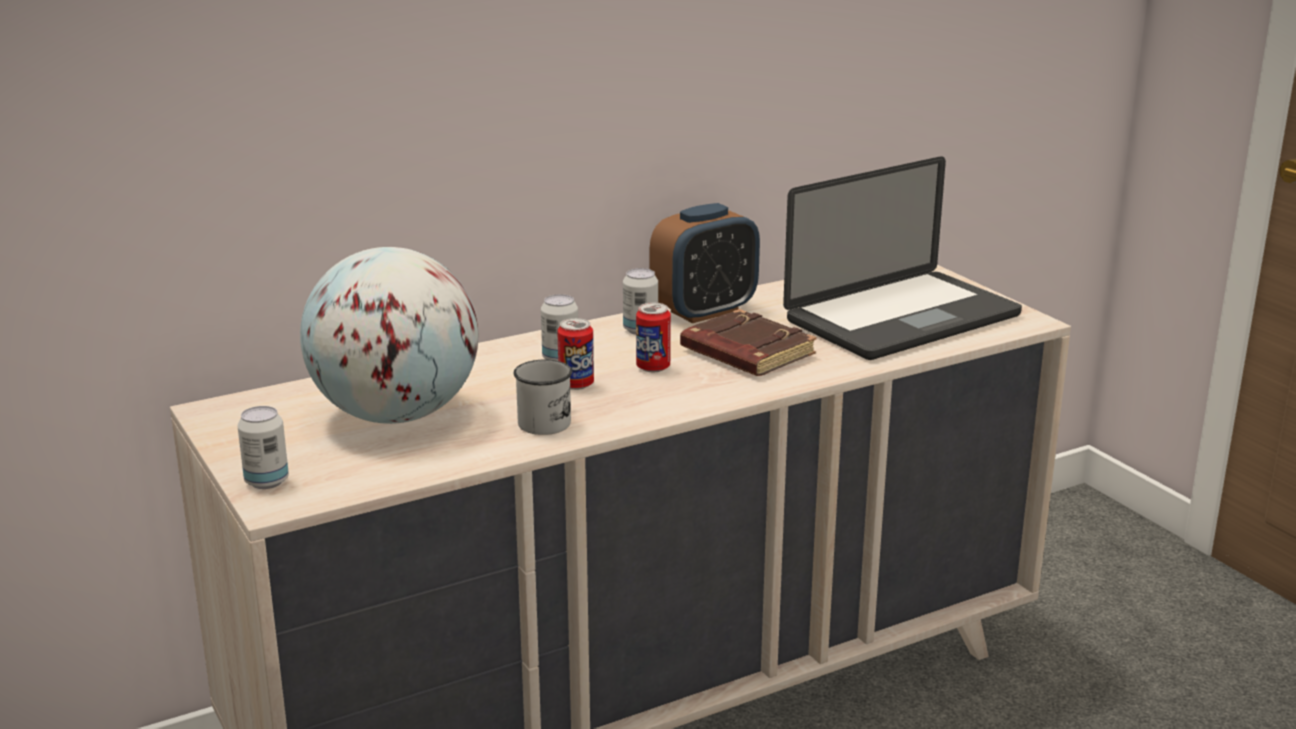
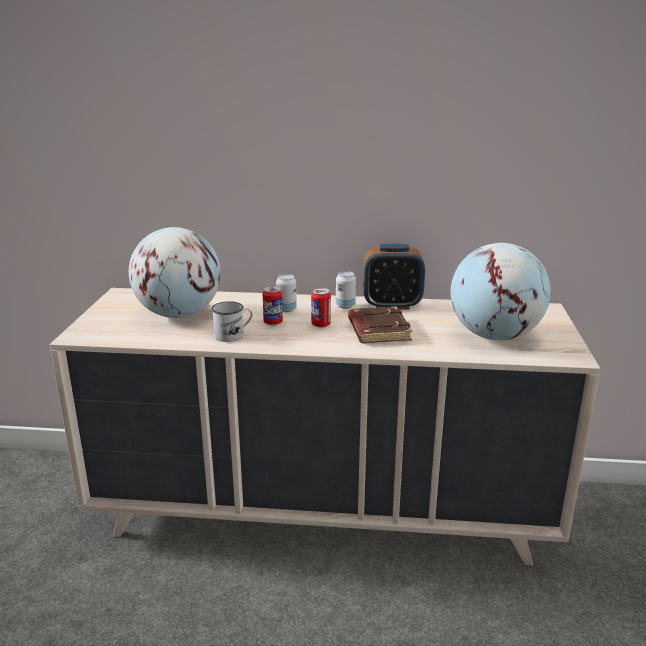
camera: 35 degrees right, 0 degrees up
can [237,406,289,489] -> none
laptop [783,156,1022,360] -> globe [451,243,551,340]

